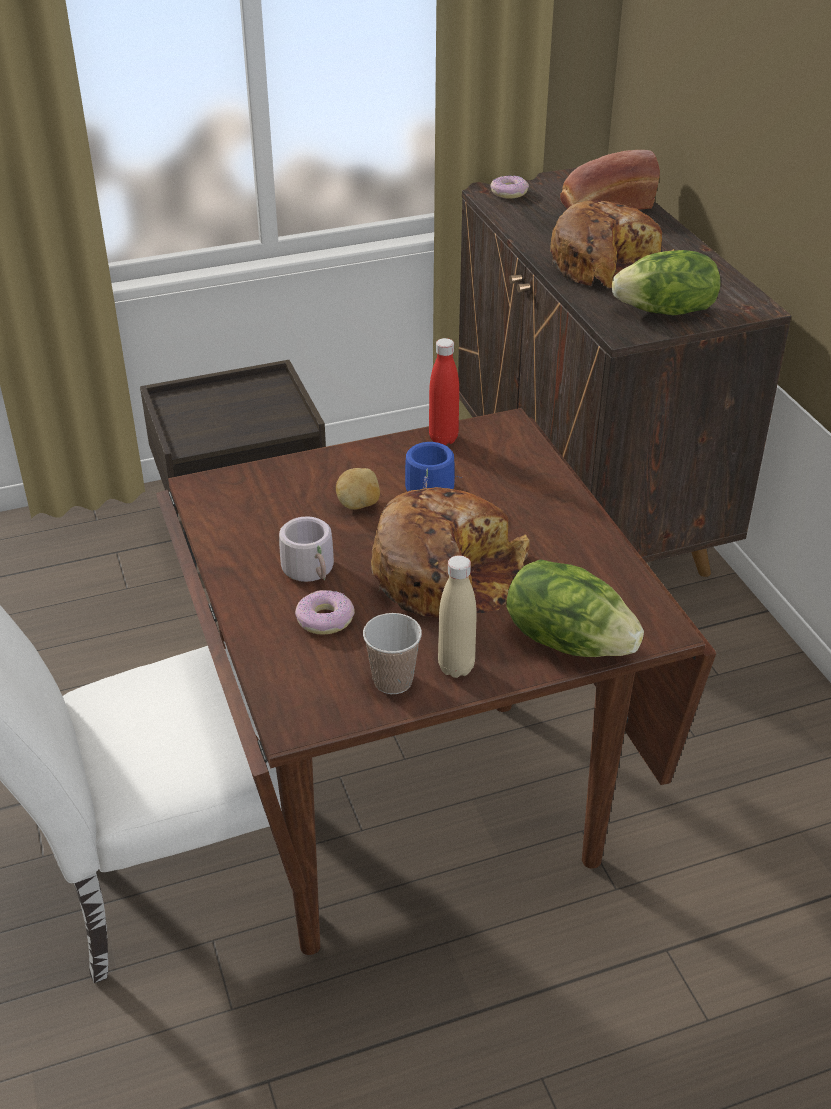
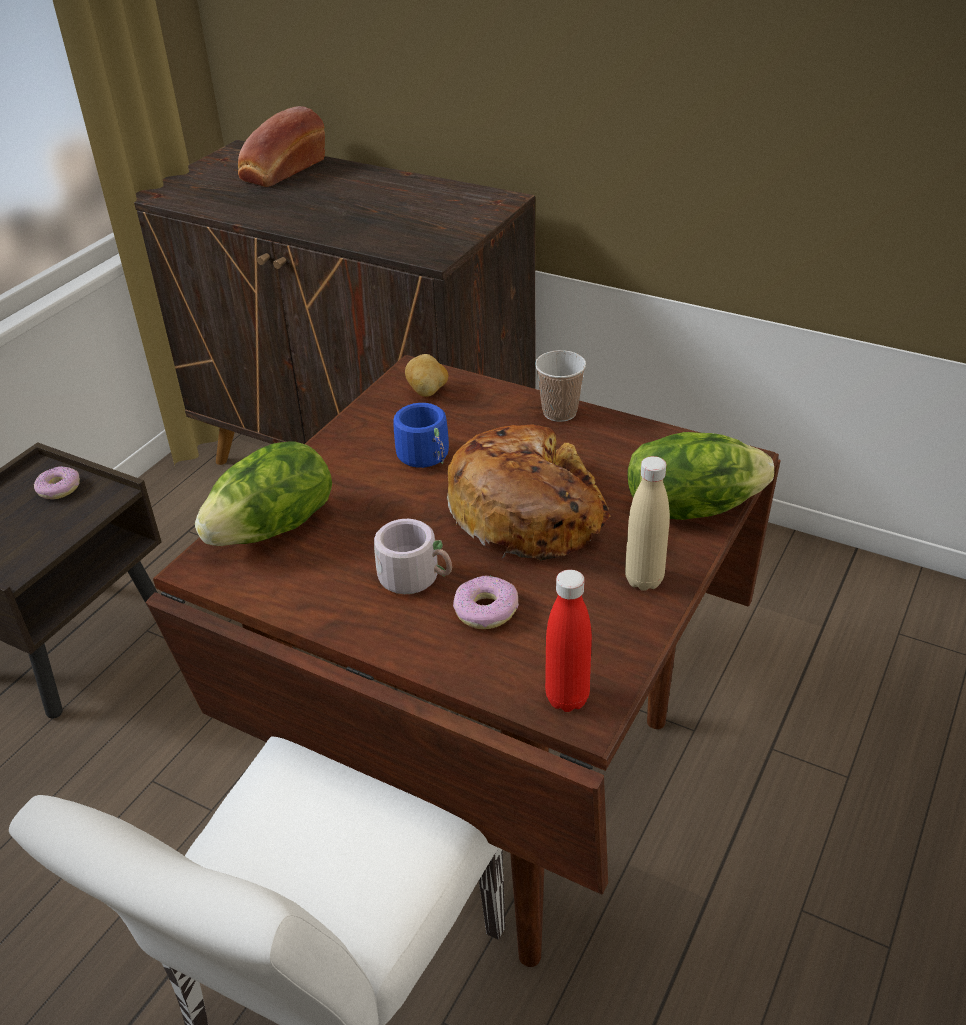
camera: 40 degrees left, 0 degrees up
potato [336,468,380,510] -> potato moved to [405,354,448,397]
cup [363,613,422,694] -> cup moved to [535,350,586,422]
red bottle [429,338,459,445] -> red bottle moved to [545,570,592,712]
donut [490,175,529,198] -> donut moved to [34,466,80,500]
bread [550,201,675,288] -> none
lettuce [612,250,721,315] -> lettuce moved to [195,441,332,546]

